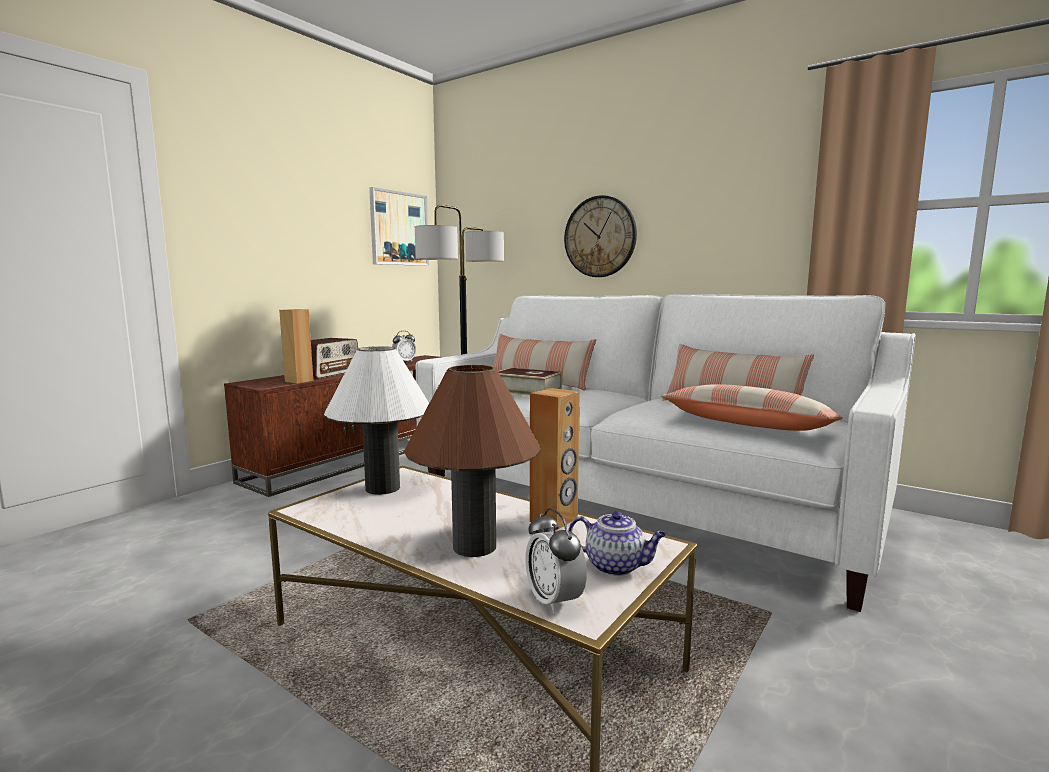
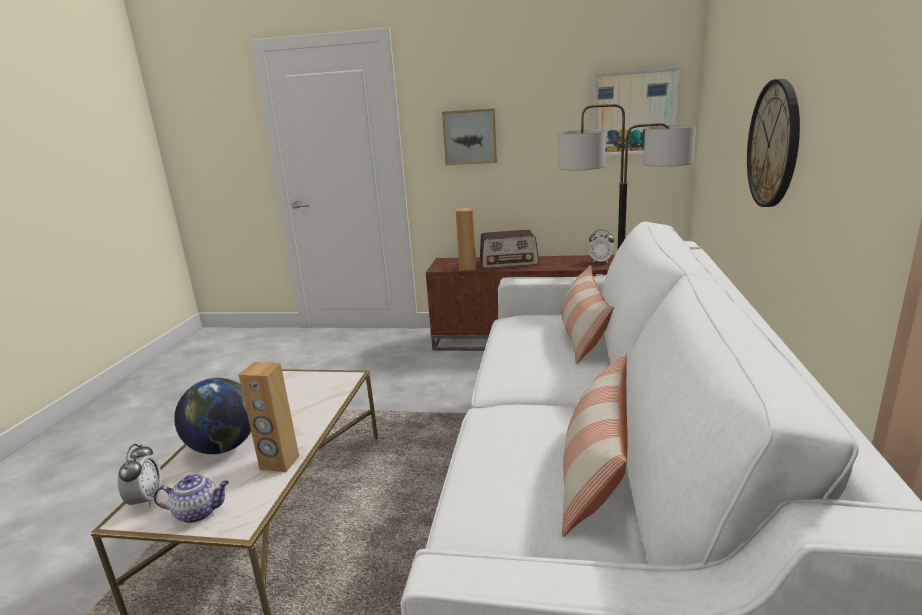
camera: 65 degrees right, 10 degrees up
white table lamp [324,346,429,495] -> none
brown table lamp [404,365,541,557] -> globe [174,378,251,454]
book [498,368,562,396] -> none
alarm clock [525,508,587,614] -> alarm clock turned 135 degrees clockwise [118,444,162,508]
teapot [568,511,667,576] -> teapot turned 90 degrees counterclockwise [153,474,229,523]
pillow [661,384,843,431] -> none
none -> picture [442,108,497,165]

